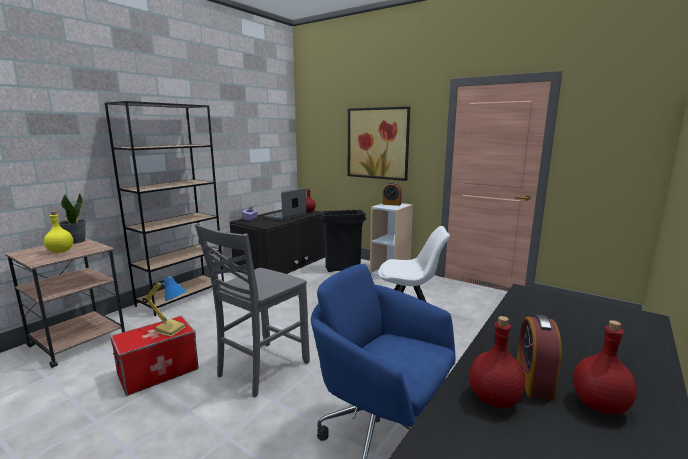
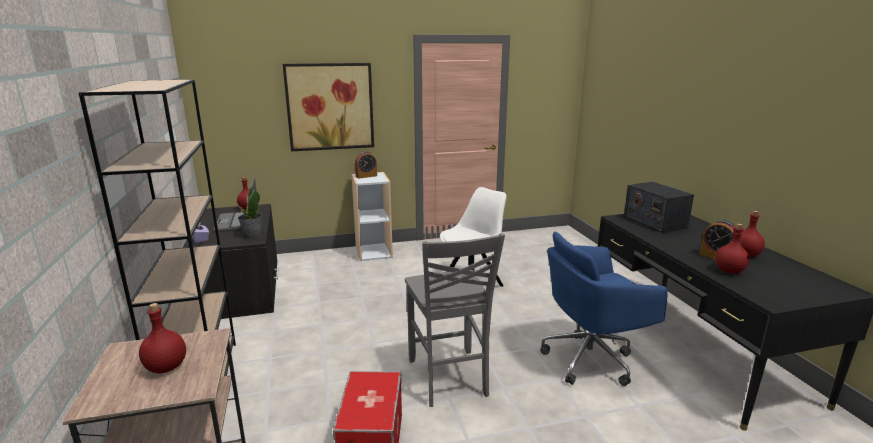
camera: 50 degrees left, 5 degrees up
yellow bottle [44,211,73,253] -> red bottle [139,303,186,374]
potted plant [59,193,86,244] -> potted plant moved to [238,187,262,239]
table lamp [142,275,187,336] -> none
black trash can [320,209,366,272] -> none
none -> radio [624,182,694,233]

